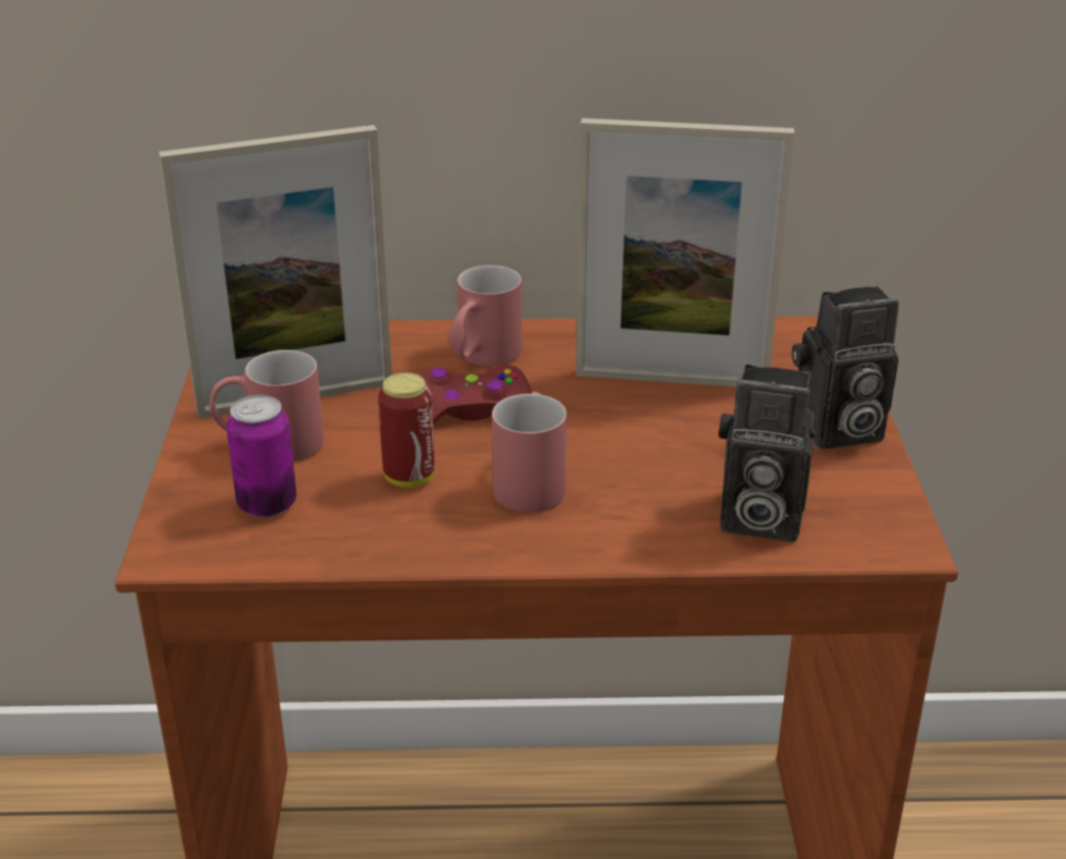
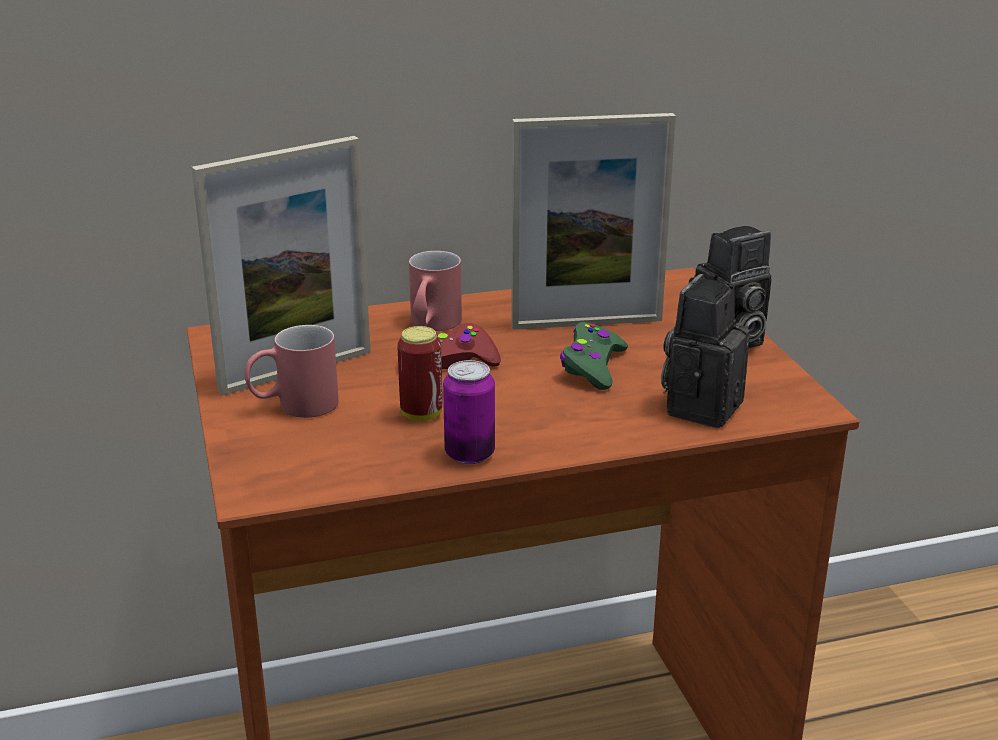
camera: 15 degrees left, 5 degrees down
can [226,395,297,518] -> can moved to [443,360,495,464]
red mug [492,392,567,513] -> none
camera [719,364,815,542] -> camera turned 120 degrees clockwise [661,274,750,428]
none -> green game controller [560,322,628,390]

